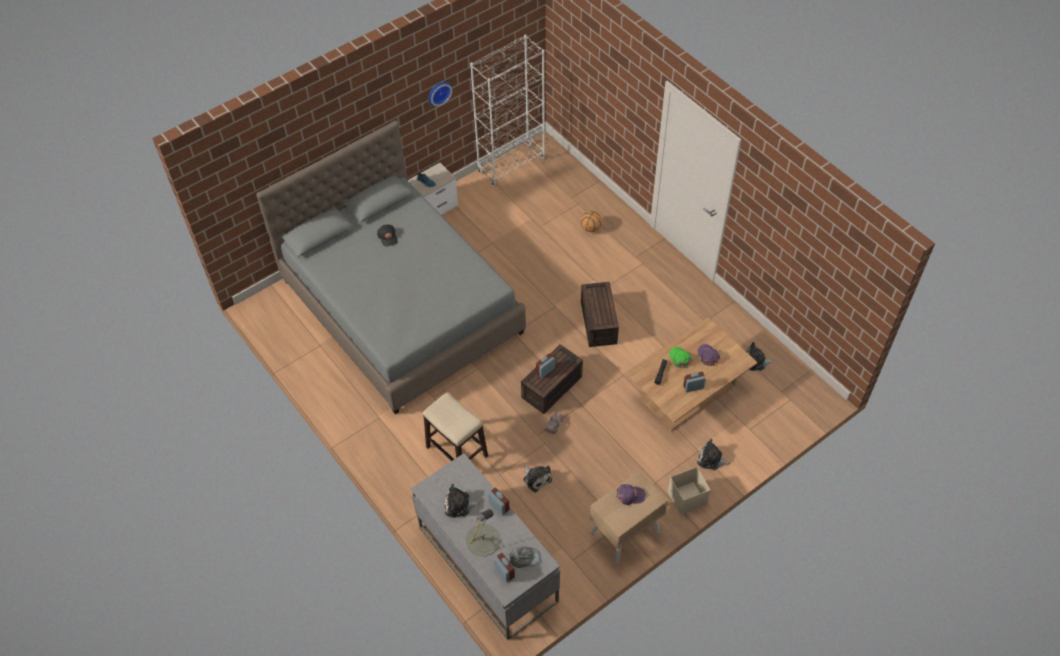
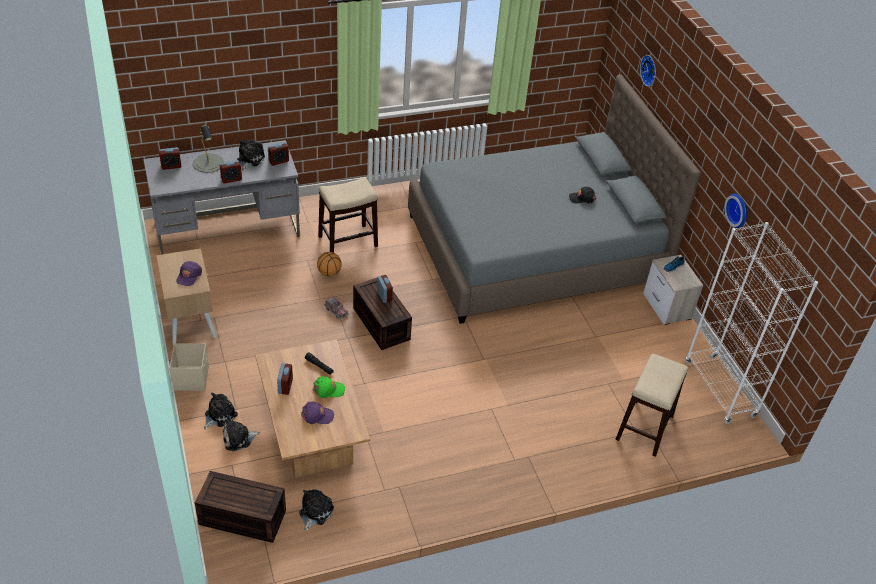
camera: 105 degrees right, 10 degrees down
grey cap [510,546,541,568] -> none
plush toy [523,466,552,492] -> plush toy moved to [223,415,260,451]
basketball [581,211,602,232] -> basketball moved to [317,252,342,276]
brown storage box [581,282,619,347] -> brown storage box moved to [195,471,286,543]
none -> alarm clock [268,142,289,166]
none -> stool [615,354,688,457]
none -> wall clock [640,55,656,87]

